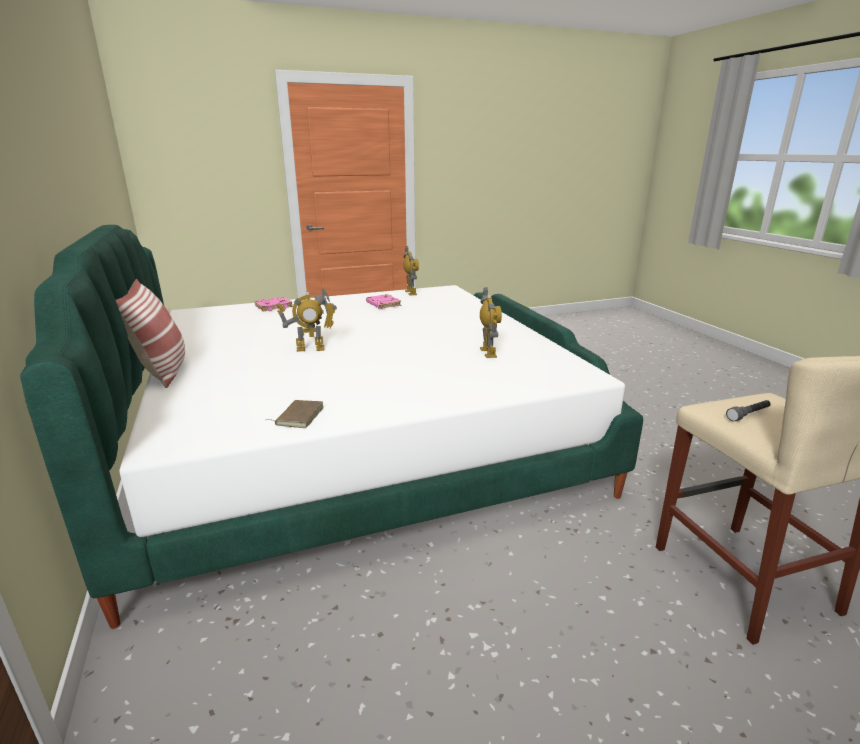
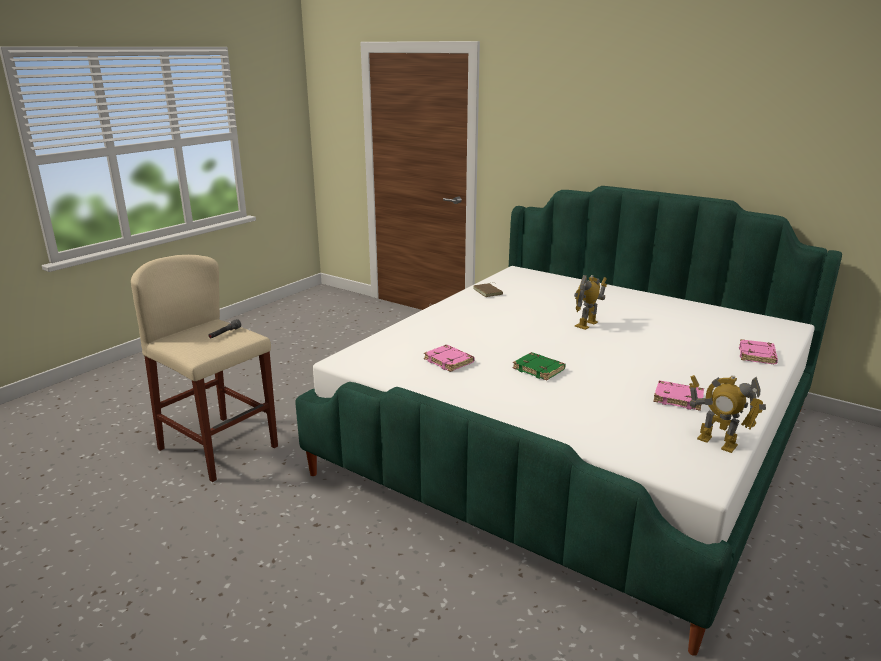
camera: 145 degrees right, 0 degrees up
pillow [116,279,185,388] -> none
toy robot [480,287,502,358] -> pink book [424,345,474,372]
none -> green book [513,352,566,381]

